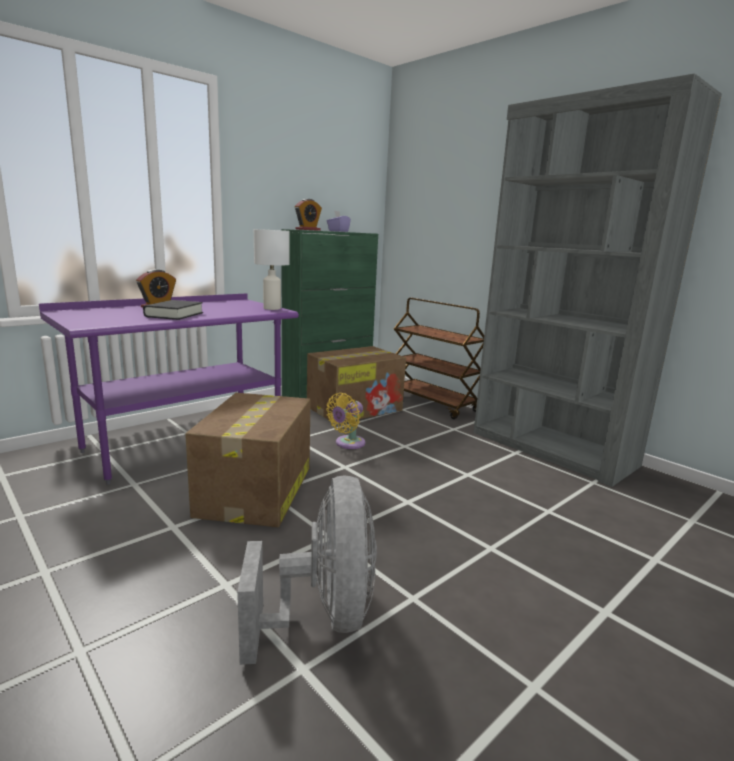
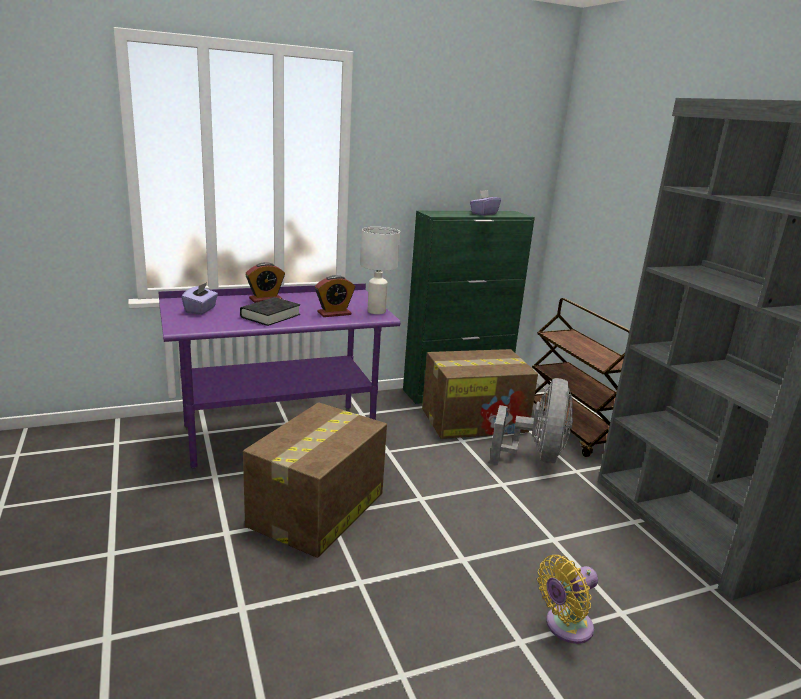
camera: 20 degrees right, 5 degrees up
grey fan [237,475,377,665] -> grey fan moved to [489,378,573,465]
alarm clock [295,199,322,231] -> alarm clock moved to [315,275,355,317]
yellow fan [326,393,365,449] -> yellow fan moved to [537,555,598,644]
none -> purple tissue box [181,282,218,315]

